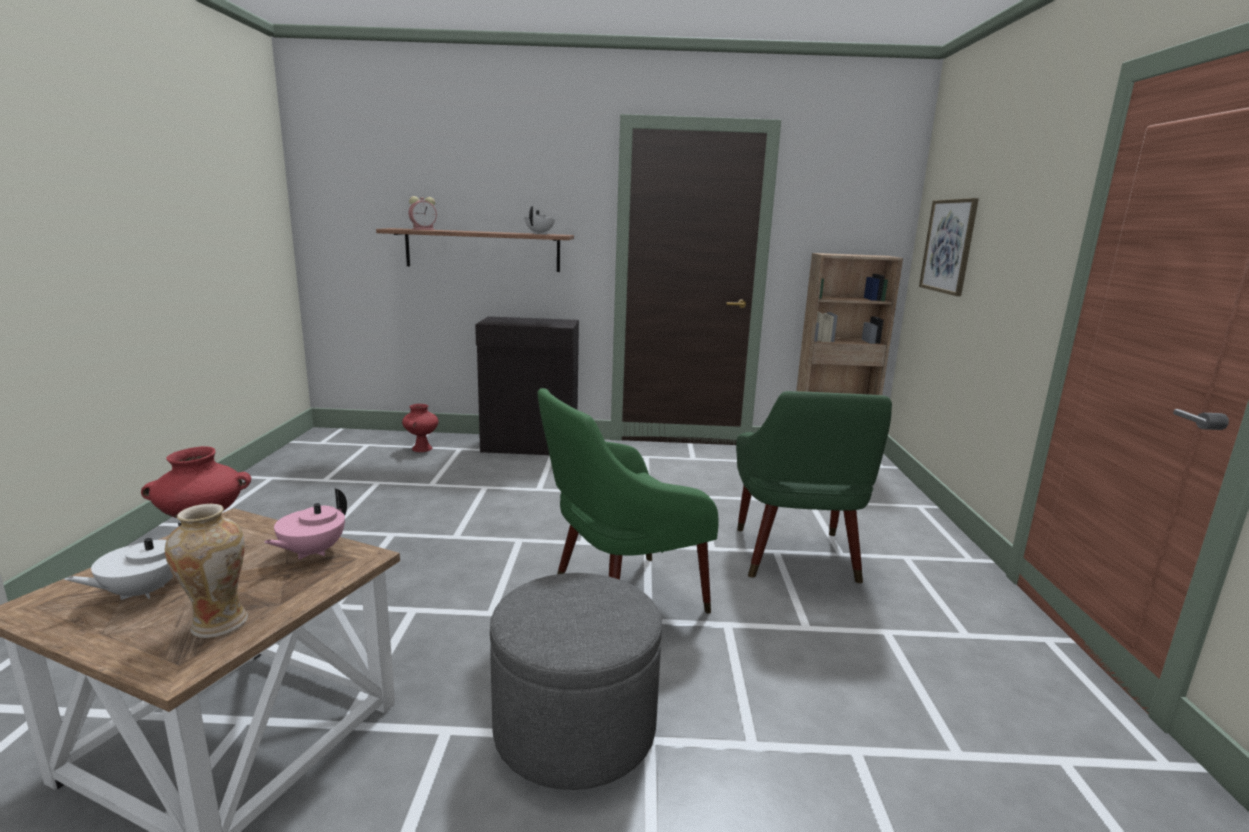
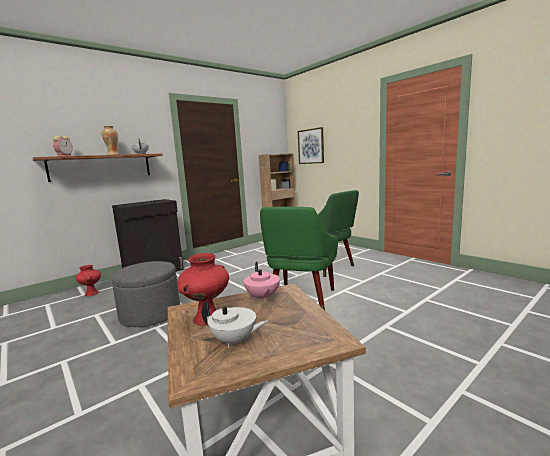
camera: 40 degrees left, 5 degrees down
white teapot [64,522,181,600] -> white teapot turned 75 degrees counterclockwise [201,300,268,348]
vase [165,504,248,638] -> vase moved to [102,126,119,155]
grey ottoman [490,573,662,790] -> grey ottoman moved to [111,261,180,327]

